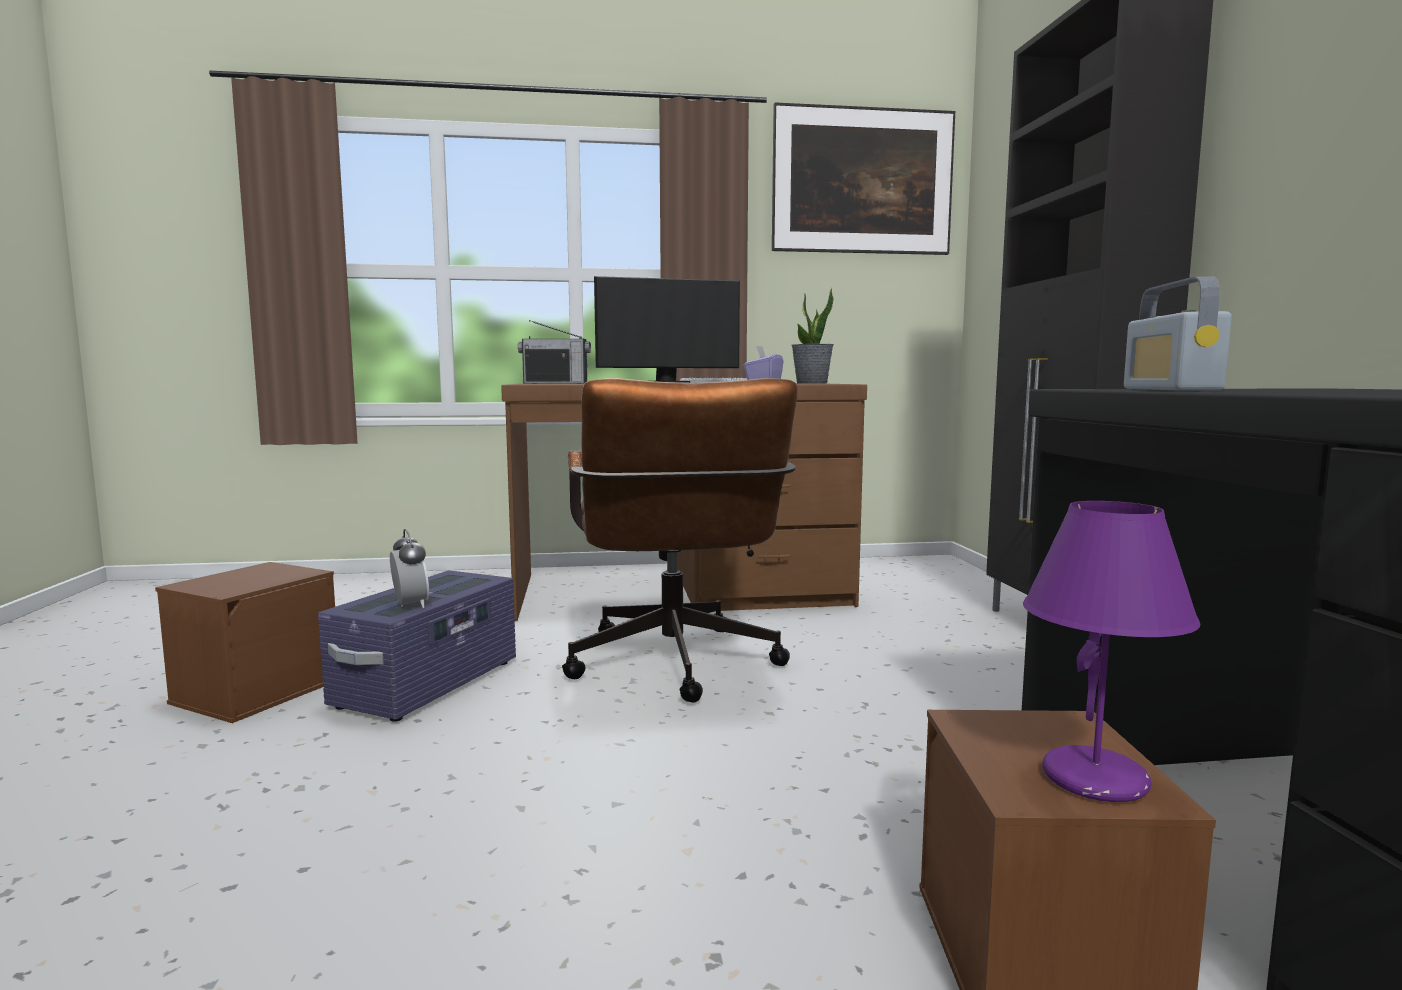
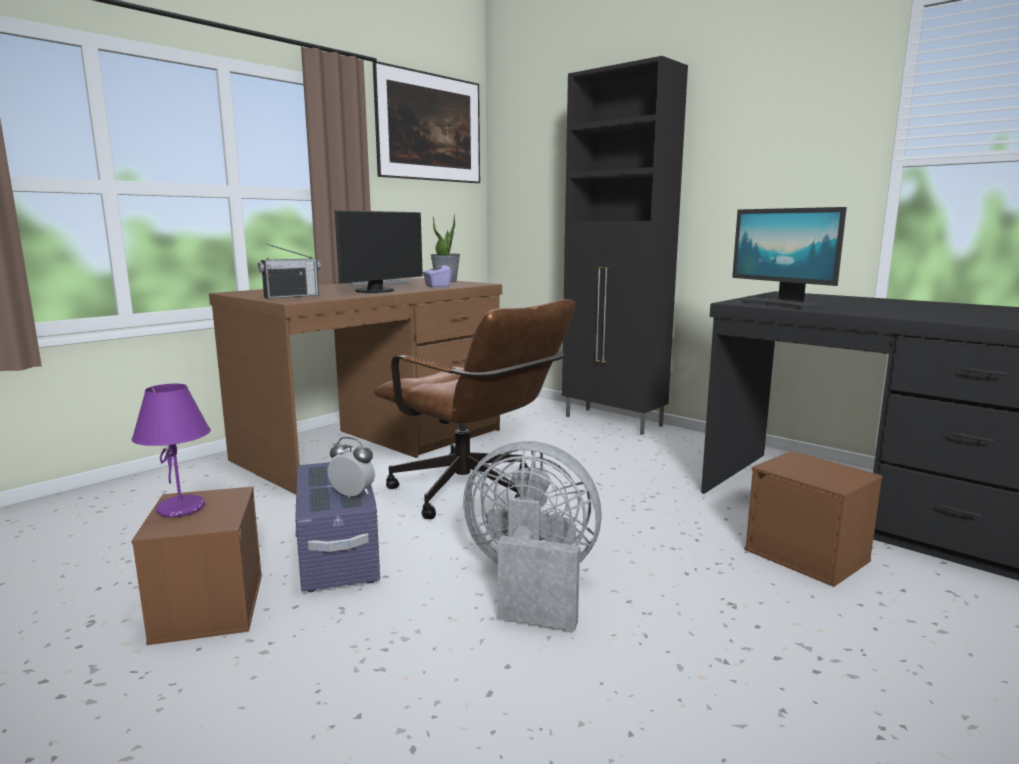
camera: 40 degrees left, 5 degrees up
purple table lamp [1023,501,1201,802] -> purple table lamp moved to [131,384,211,517]
radio [1124,277,1232,391] -> monitor [732,207,847,309]
none -> grey fan [463,441,602,631]

